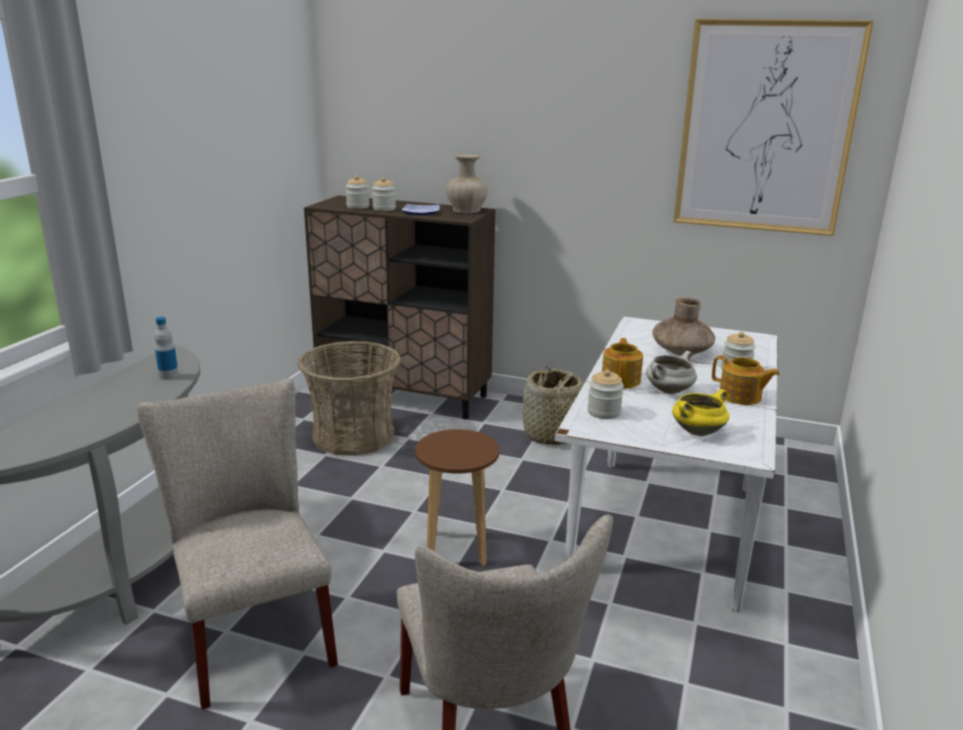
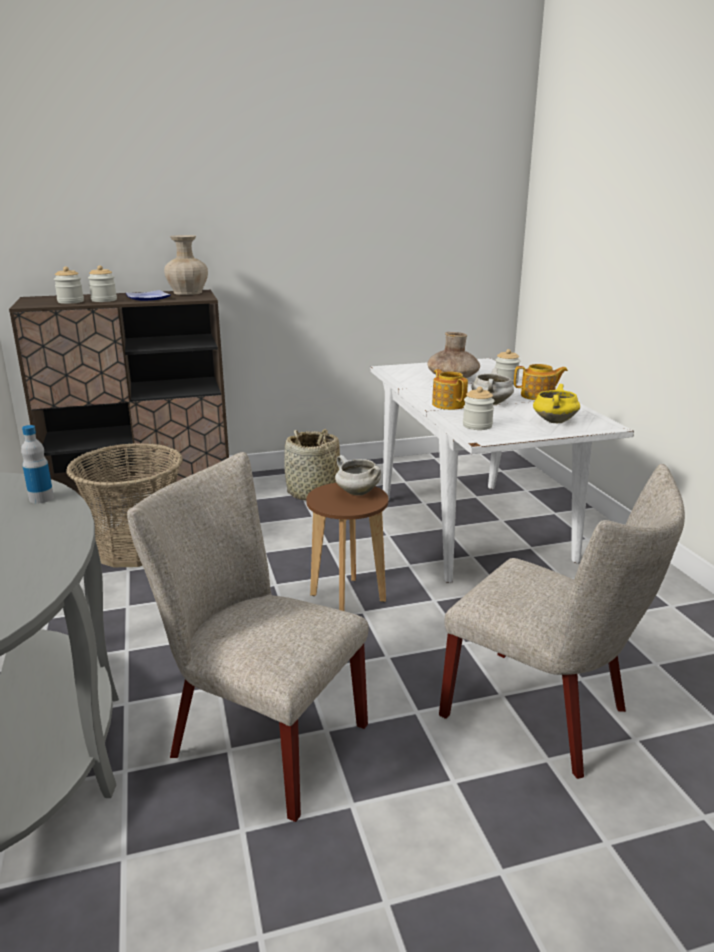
camera: 35 degrees left, 0 degrees up
picture [673,19,874,236] -> none
none -> white cooking pot [335,455,381,495]

